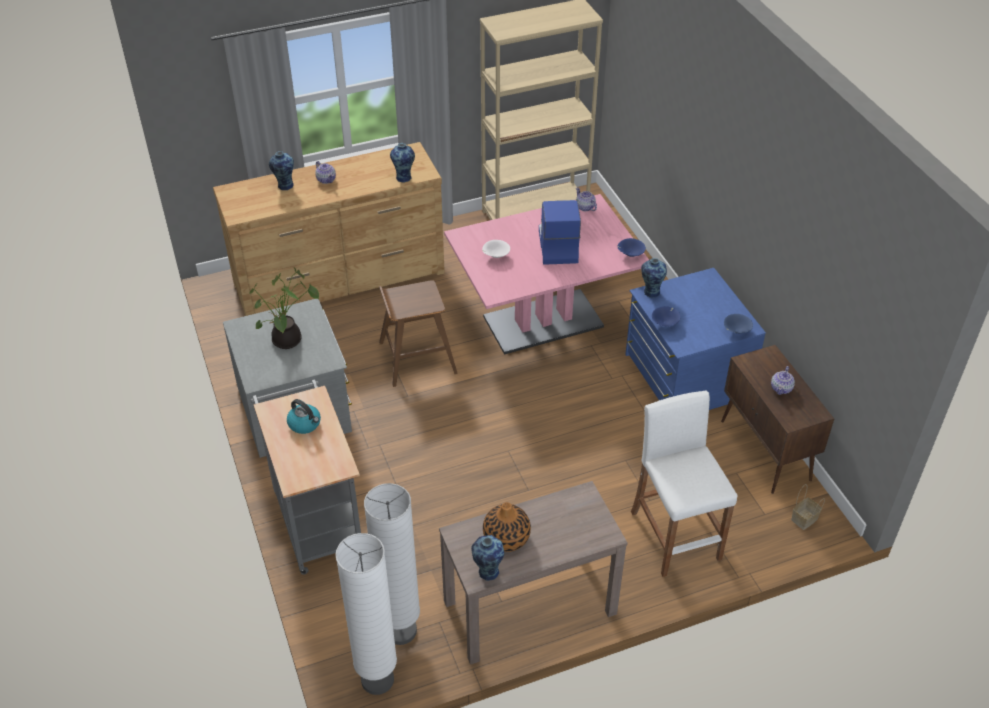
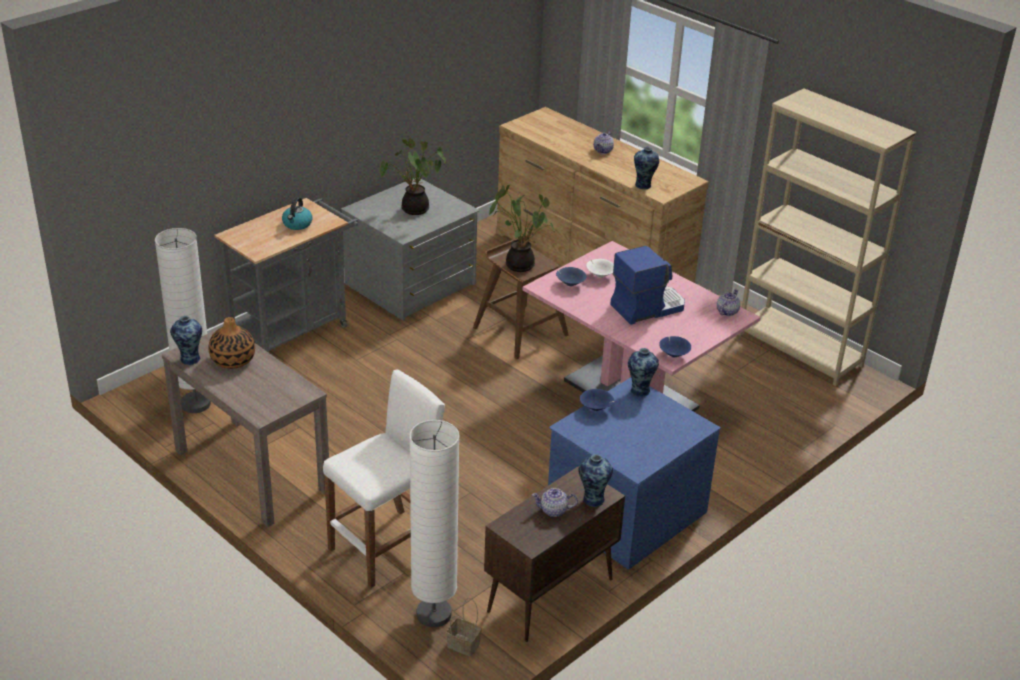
camera: 65 degrees right, 10 degrees down
vase [269,151,294,190] -> vase moved to [578,454,613,507]
white floor lamp [335,533,397,695] -> white floor lamp moved to [409,420,460,627]
blue bowl [724,314,753,333] -> blue bowl moved to [556,267,587,287]
none -> potted plant [489,185,554,272]

